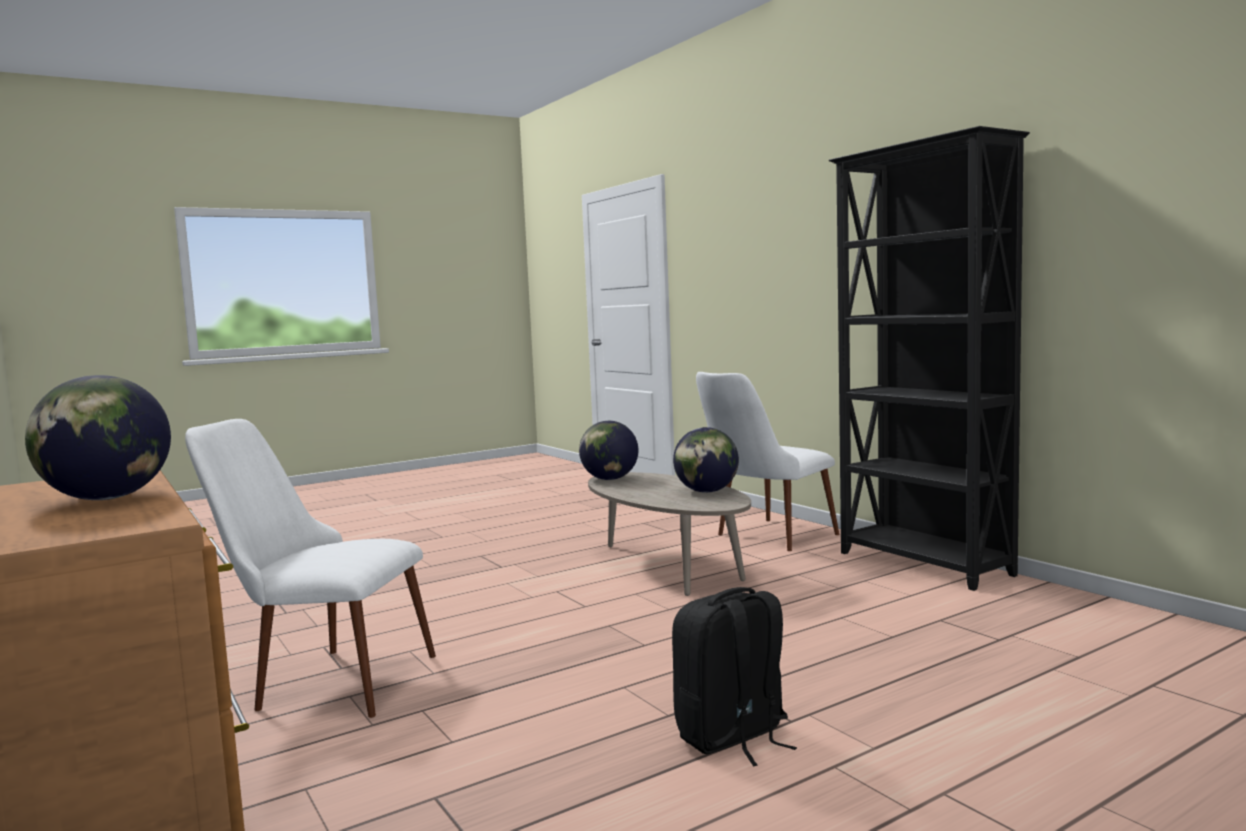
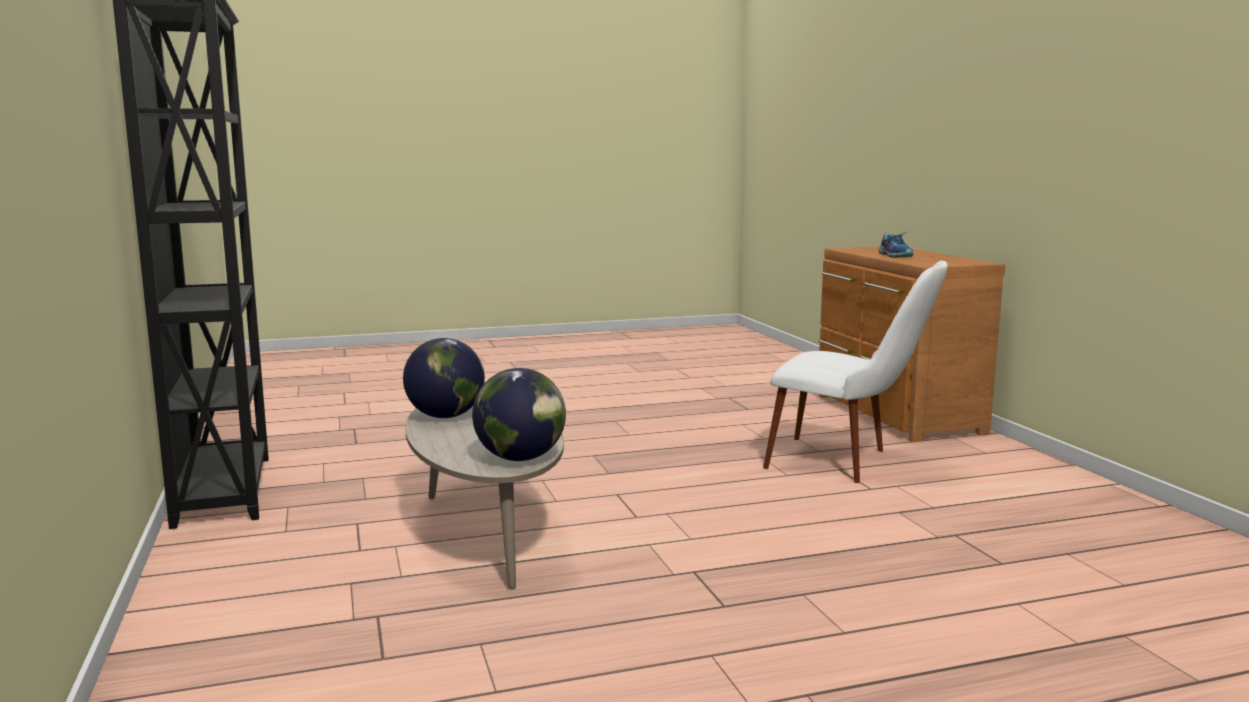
camera: 165 degrees left, 5 degrees up
globe [25,375,171,500] -> shoe [879,232,913,258]
black backpack [672,587,797,766] -> none
white chair [696,372,839,551] -> none

